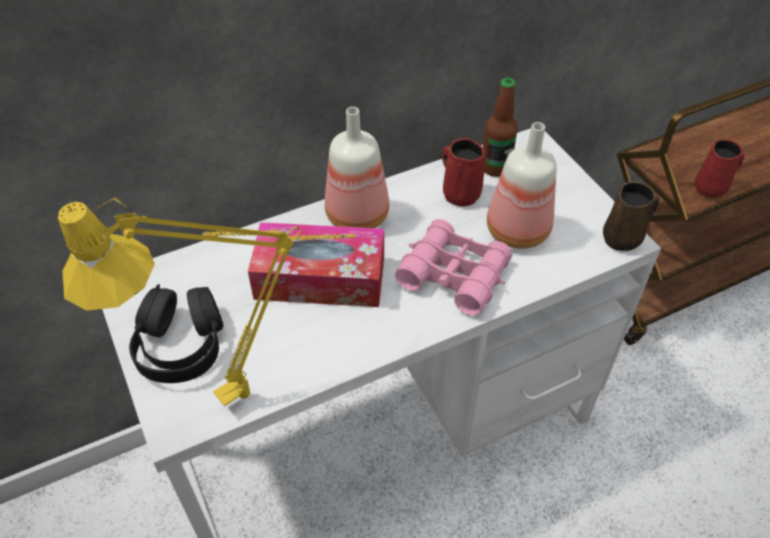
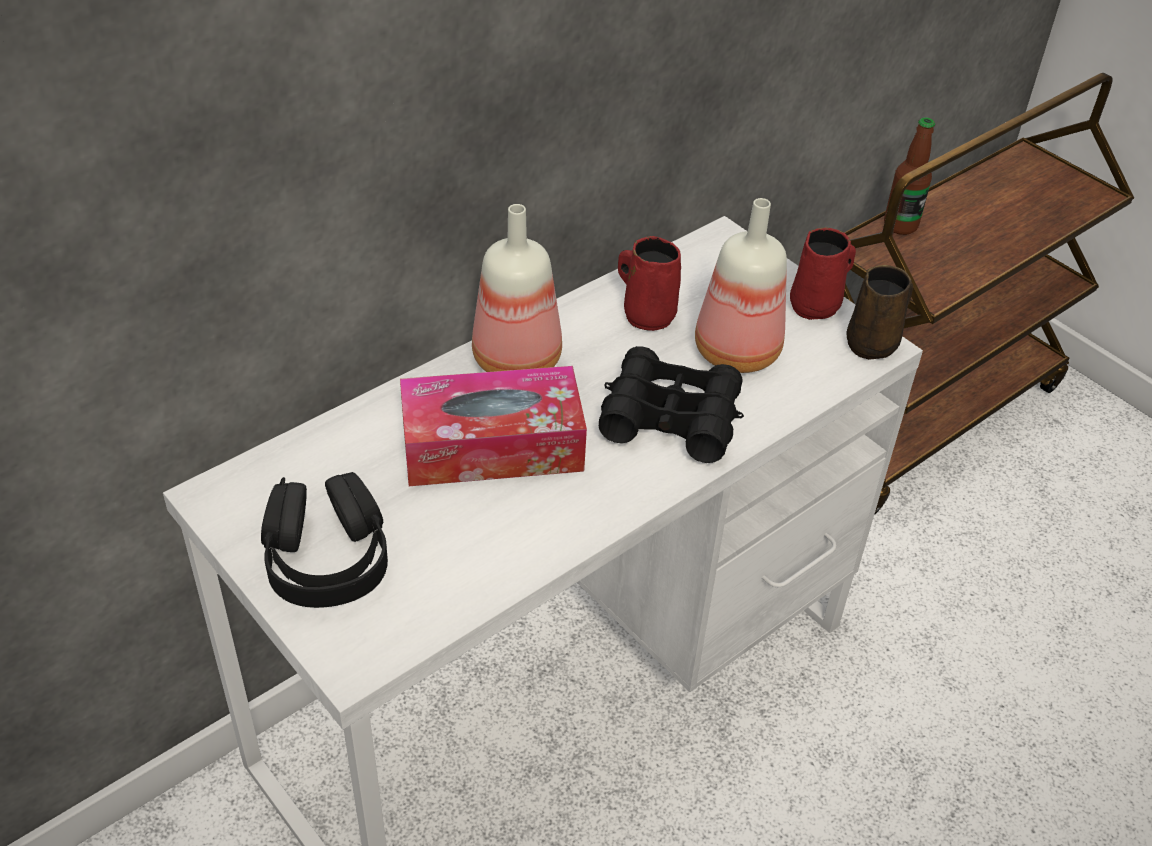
camera: 15 degrees left, 5 degrees down
yellow table lamp [58,197,355,407] -> none
pink binoculars [395,219,512,315] -> black binoculars [599,346,744,463]
bottle [483,78,518,177] -> bottle moved to [884,117,935,235]
red mug [695,139,745,197] -> red mug moved to [790,228,856,320]

